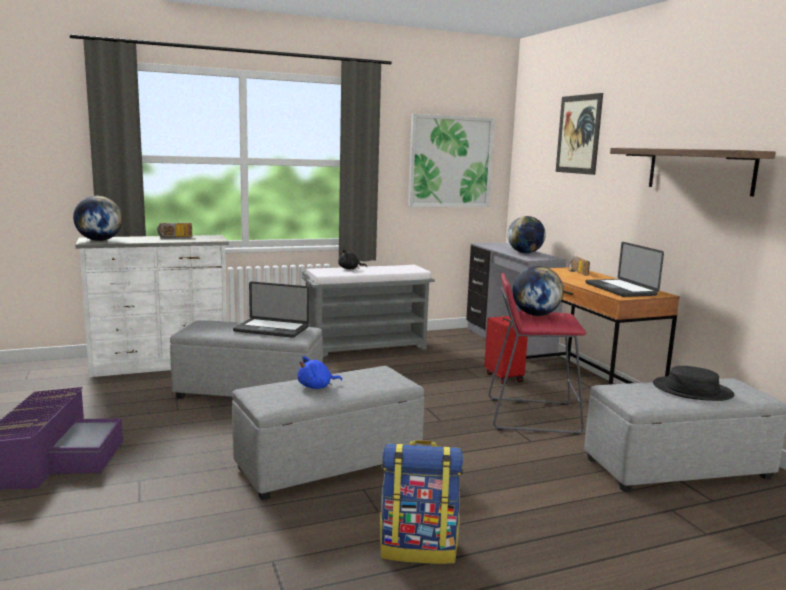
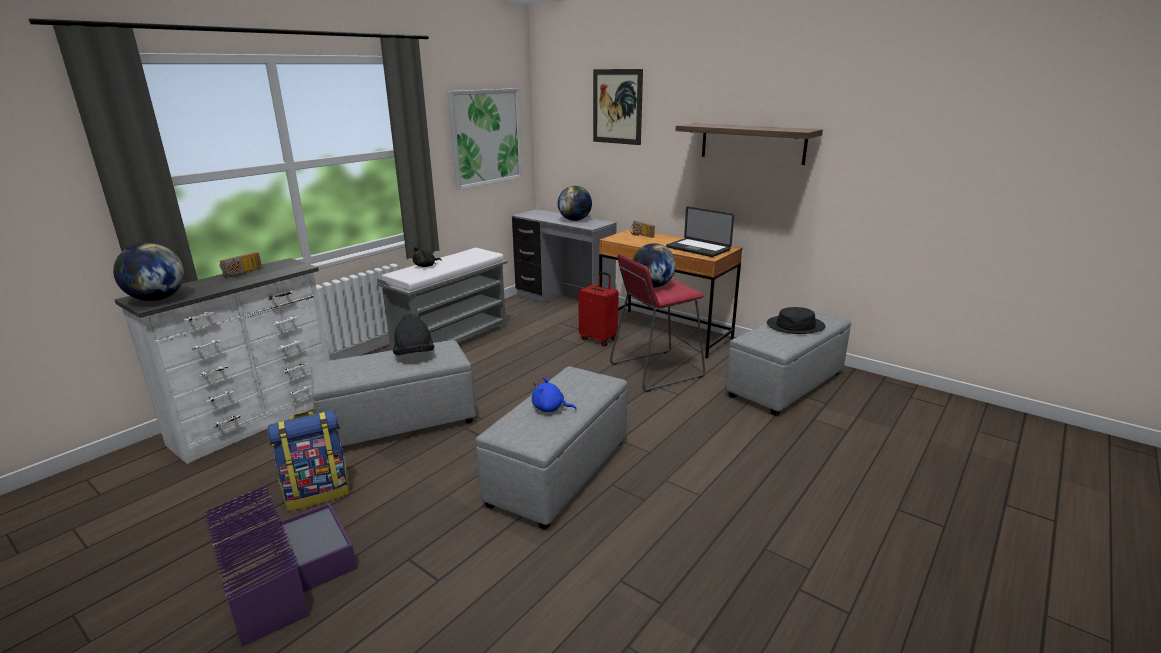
camera: 30 degrees left, 10 degrees up
laptop [233,282,309,338] -> black hat [393,314,435,355]
blue plush toy [297,356,342,389] -> blue plush toy turned 75 degrees clockwise [532,377,577,413]
backpack [380,440,463,564] -> backpack moved to [267,410,349,511]

